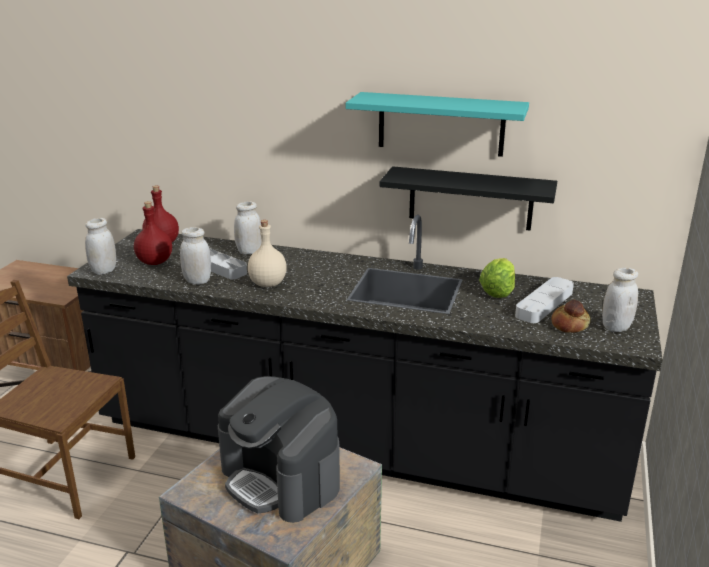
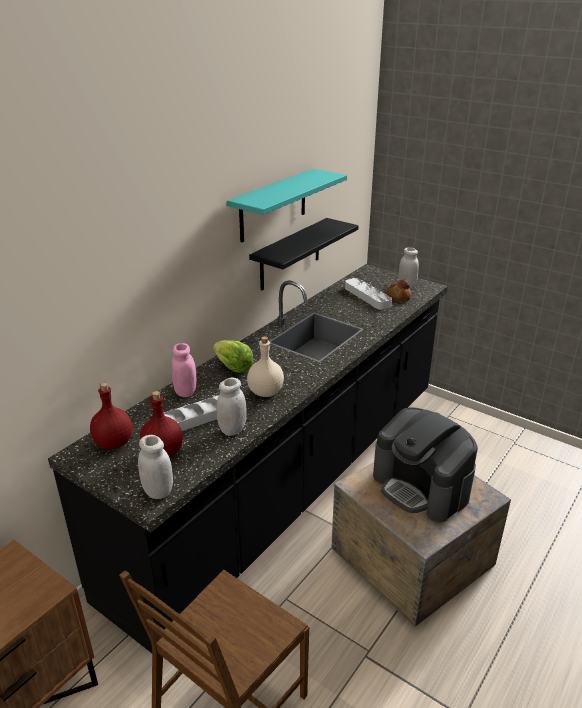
camera: 70 degrees left, 5 degrees up
coffee machine [218,376,340,523] -> coffee machine turned 75 degrees clockwise [373,407,478,522]
white jar [234,201,262,255] -> pink jar [172,343,196,397]
lettuce [479,258,515,298] -> lettuce moved to [213,340,253,373]

